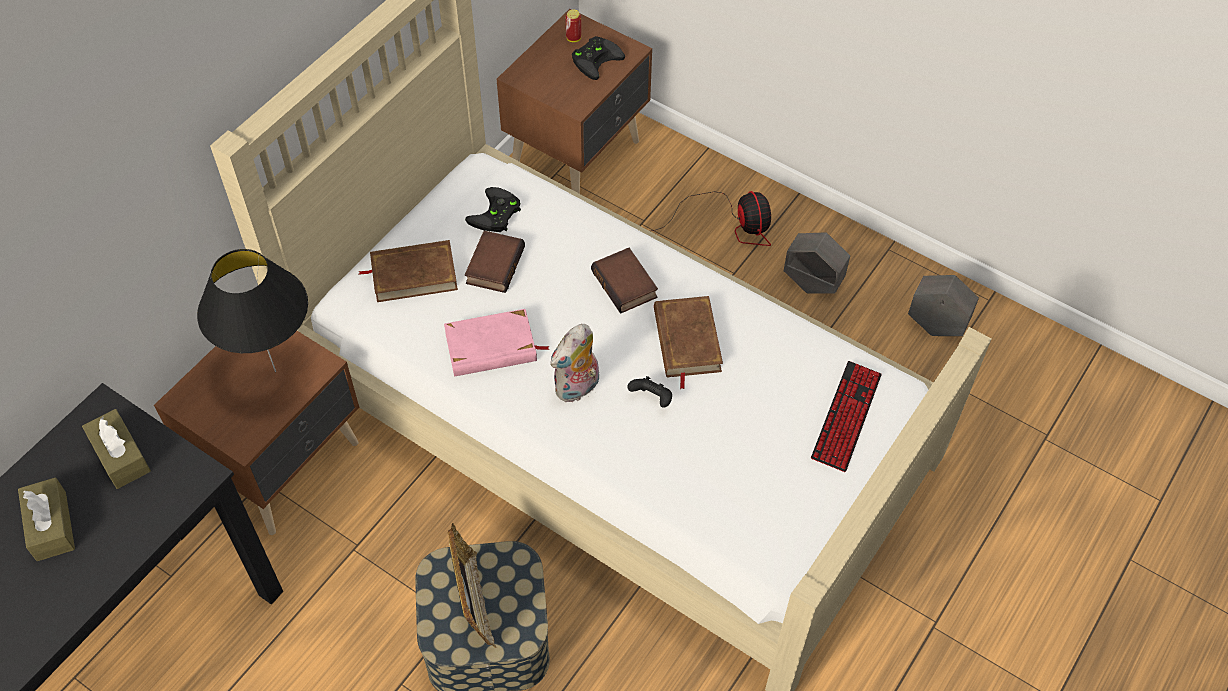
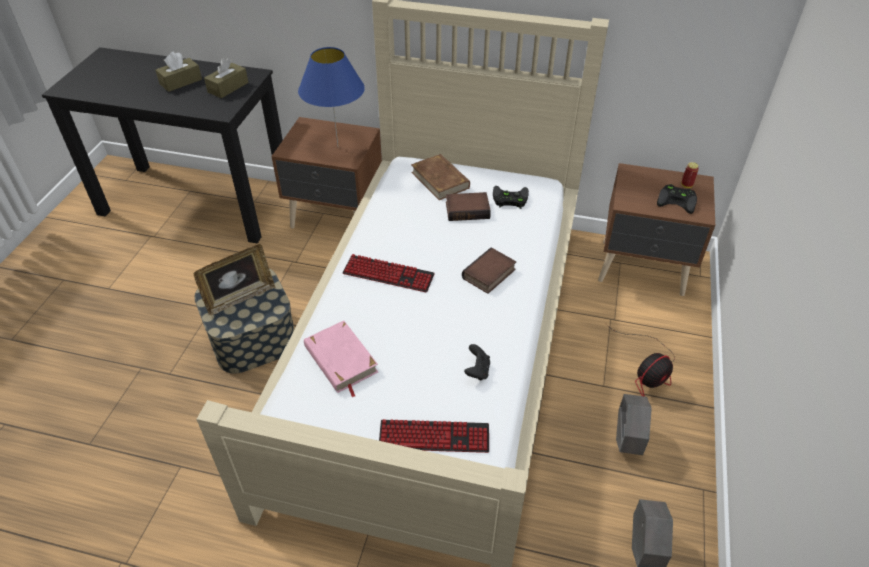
camera: 70 degrees right, 10 degrees down
black table lamp [197,249,308,372] -> blue table lamp [298,47,365,145]
pink book [444,309,549,377] -> pink book moved to [304,321,378,398]
plush toy [551,324,599,402] -> keyboard [343,254,435,293]
black game controller [627,376,672,408] -> black game controller moved to [464,344,490,381]
brown book [654,296,723,389] -> none

